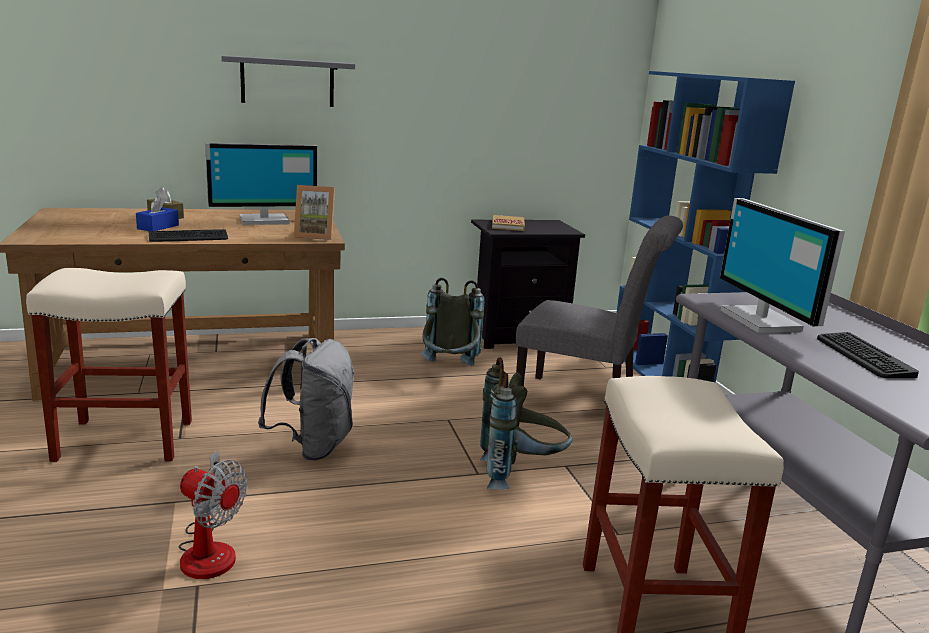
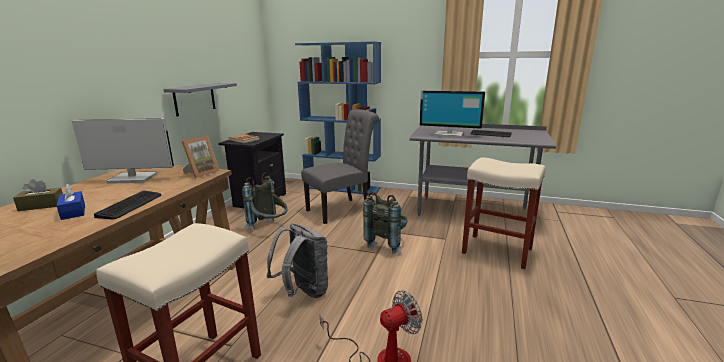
camera: 55 degrees left, 0 degrees up
monitor [205,143,317,225] -> monitor turned 105 degrees counterclockwise [72,118,174,184]
grey shelf [221,55,355,107] -> grey shelf moved to [163,83,237,117]

